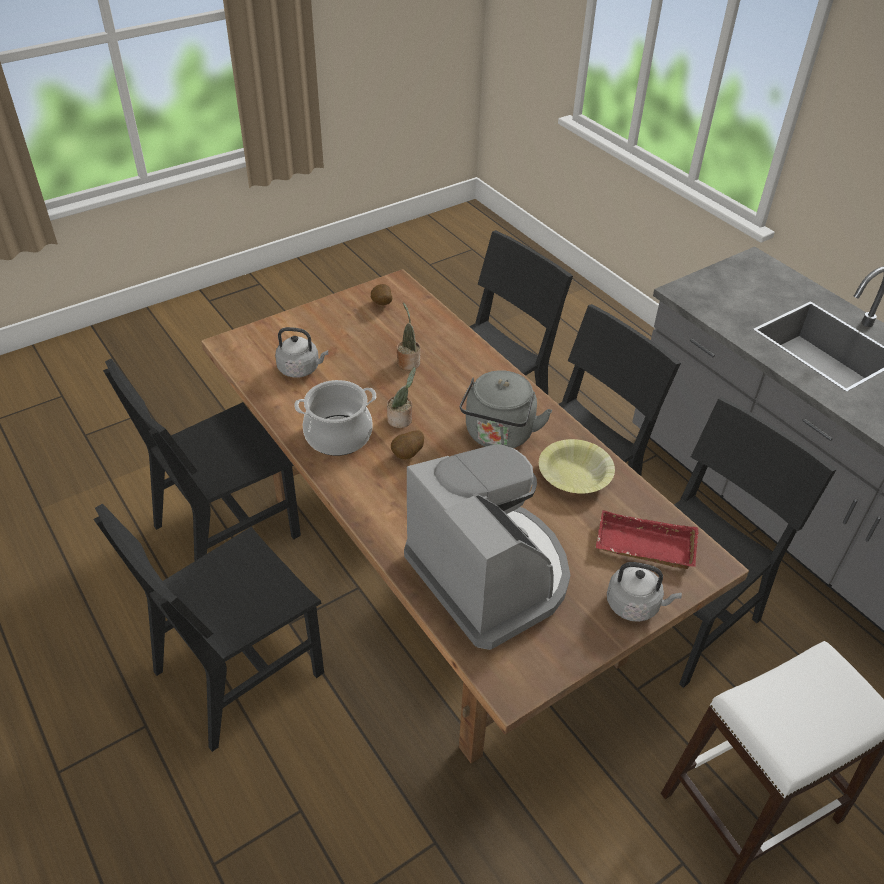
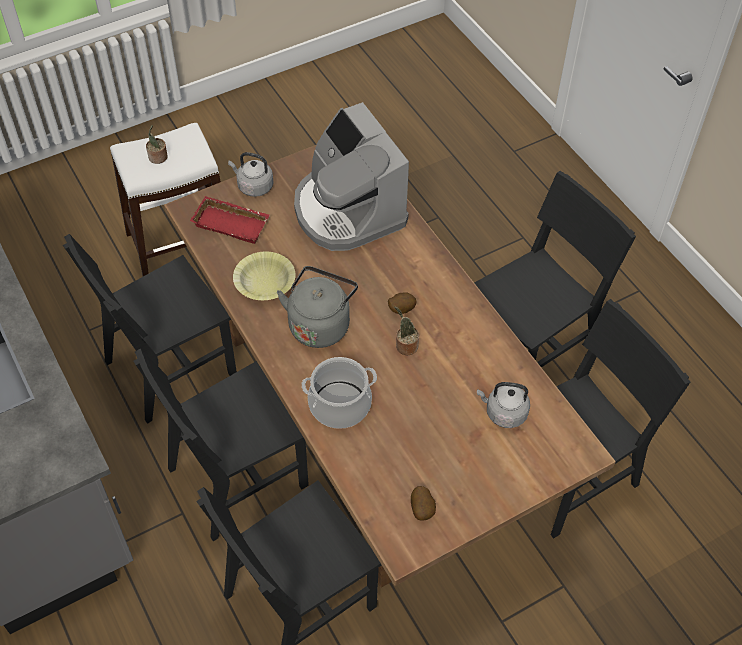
camera: 175 degrees left, 10 degrees up
cooking pot [294,380,377,456] -> cooking pot moved to [302,357,377,429]
potted plant [397,302,420,370] -> potted plant moved to [146,125,168,164]

